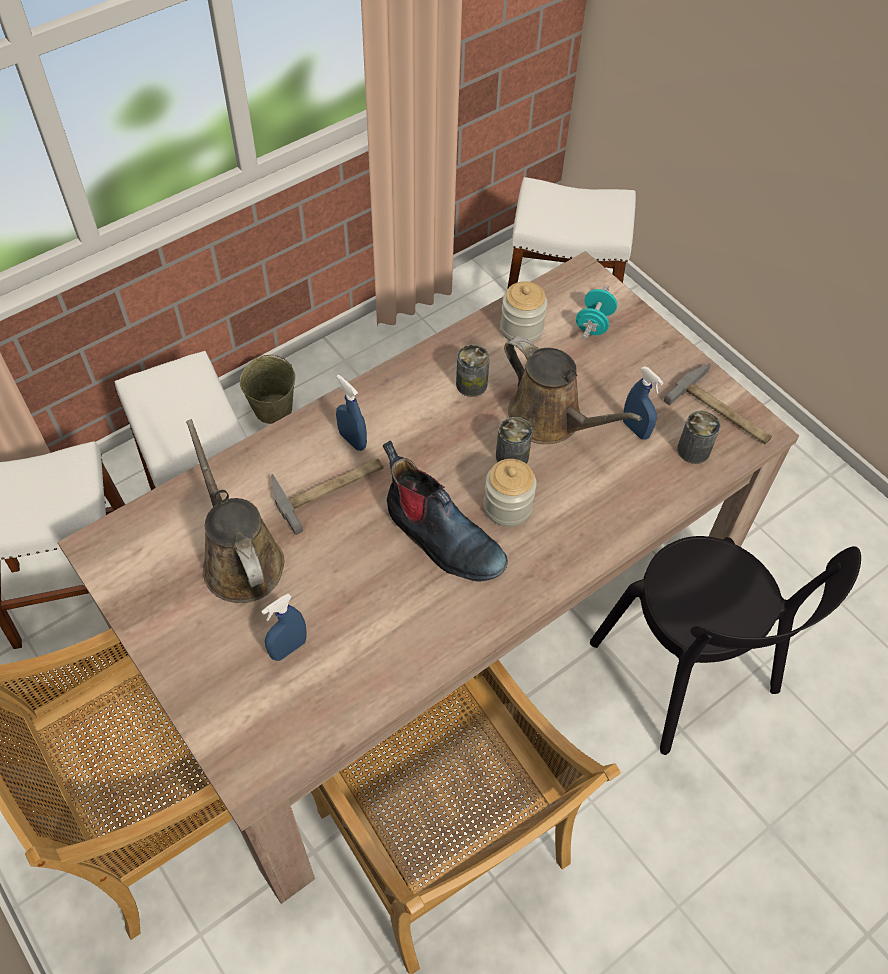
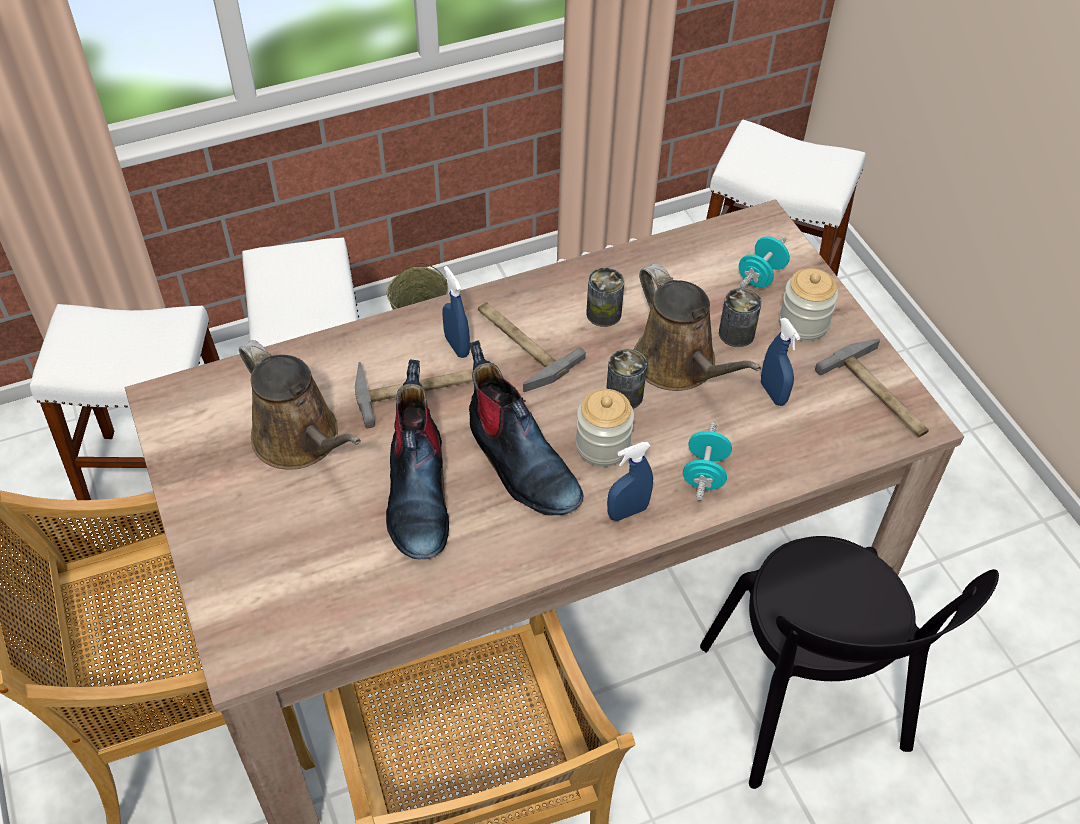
camera: 15 degrees right, 5 degrees down
brown watering can [186,419,284,603] -> brown watering can turned 150 degrees clockwise [239,340,361,470]
blue spray bottle [261,593,307,661] -> blue spray bottle moved to [607,442,653,521]
jar [500,281,548,343] -> jar moved to [779,268,838,341]
can [677,411,720,464] -> can moved to [719,288,762,347]
none -> boot [386,359,449,559]
none -> hammer [478,302,586,392]
none -> turquoise dumbbell [683,422,732,500]

